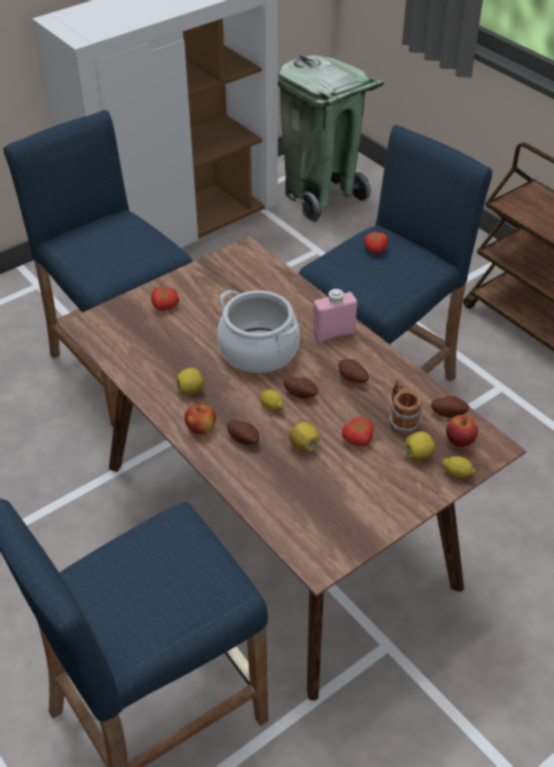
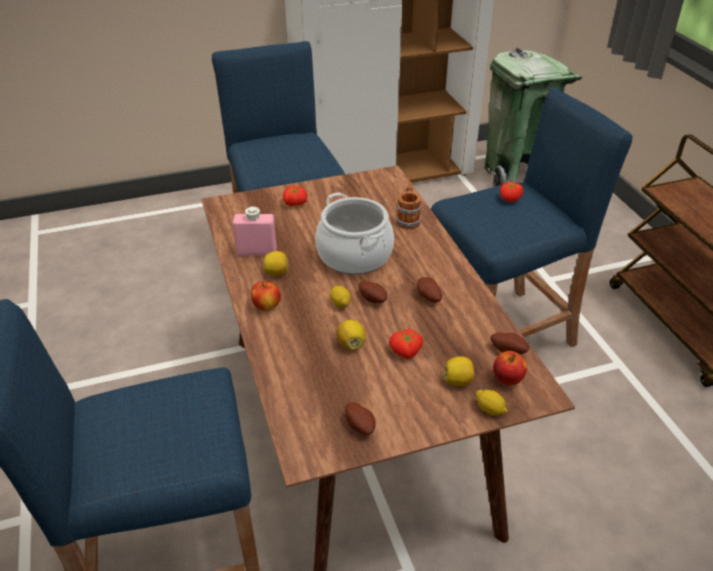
camera: 20 degrees right, 5 degrees down
potato [227,420,259,444] -> potato moved to [345,402,376,435]
pink bottle [313,288,357,343] -> pink bottle moved to [233,206,277,257]
mug [389,378,422,435] -> mug moved to [396,182,422,229]

